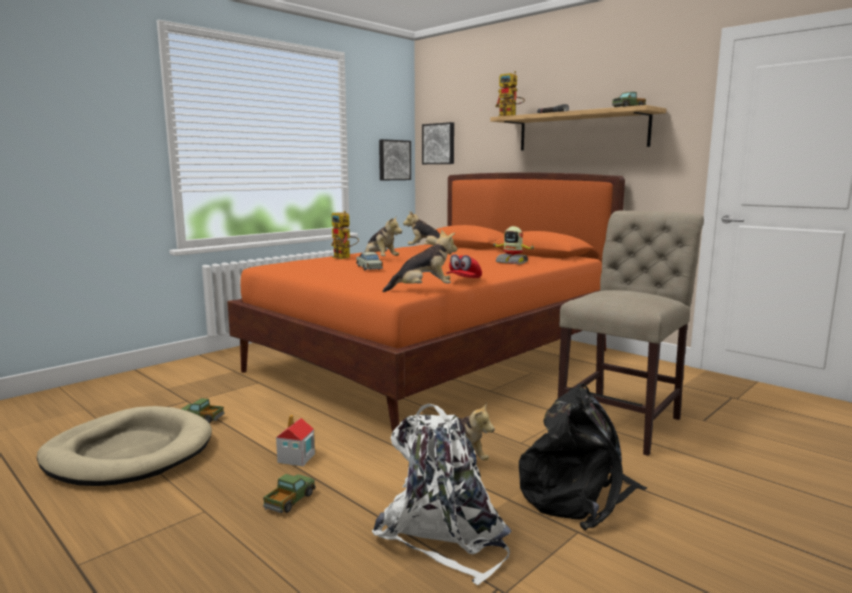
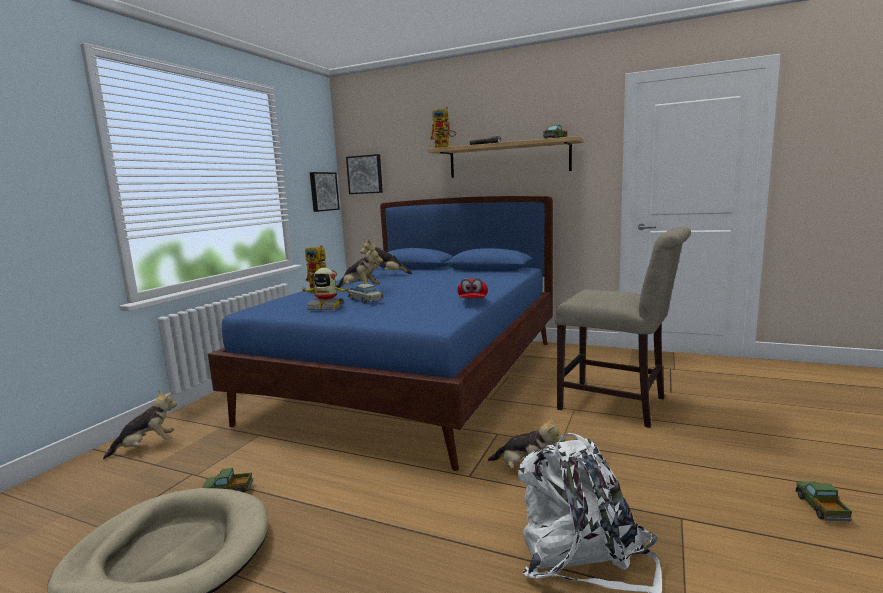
camera: 20 degrees left, 0 degrees up
orange bed [227,173,625,432] -> blue bed [208,196,553,471]
toy truck [263,474,315,513] -> toy truck moved to [796,481,852,523]
toy house [276,414,315,467] -> none
plush toy [382,230,457,292] -> plush toy moved to [103,391,177,459]
toy robot [491,226,535,264] -> toy robot moved to [301,268,351,310]
black backpack [519,384,647,530] -> none
beige chair [558,210,704,456] -> beige chair turned 105 degrees clockwise [555,227,691,428]

